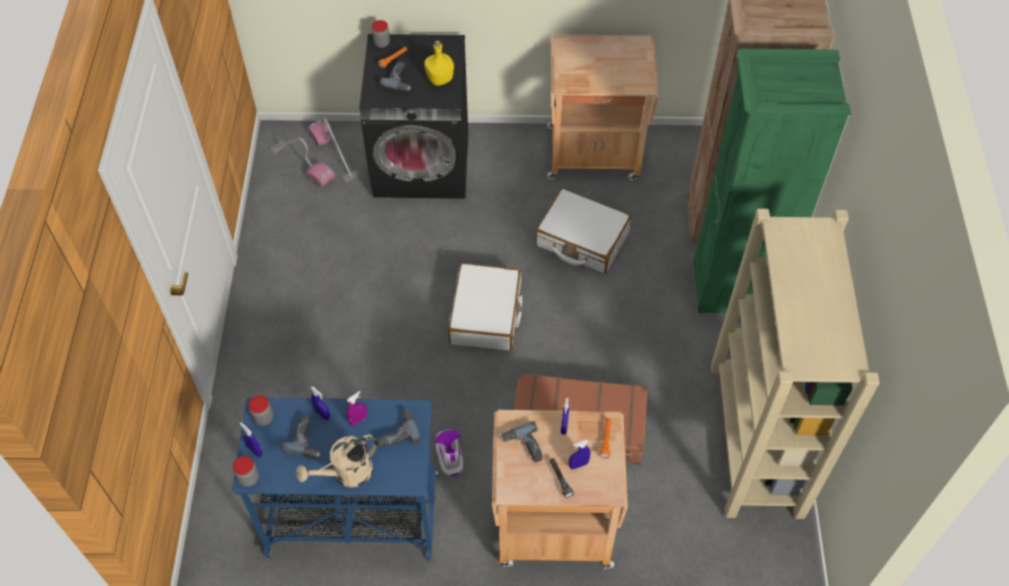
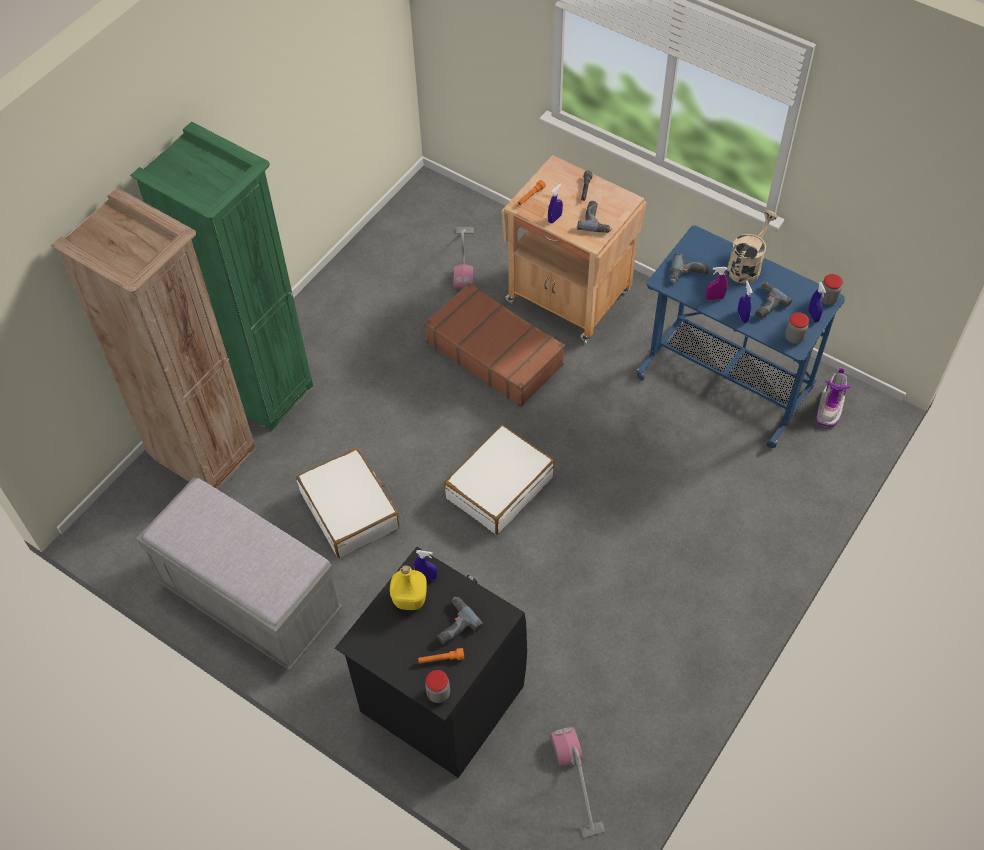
camera: 145 degrees left, 0 degrees up
beige watering can [296,435,377,488] -> beige watering can turned 60 degrees counterclockwise [727,210,778,283]
vacuum cleaner [307,118,360,182] -> vacuum cleaner moved to [453,227,473,289]
boot [435,429,463,476] -> boot moved to [816,368,852,427]
brown cart [547,34,658,181] -> grey bench [136,478,343,671]
blue spray bottle [569,440,590,470] -> blue spray bottle moved to [414,550,438,580]
beige bookcase [711,209,880,519] -> none

